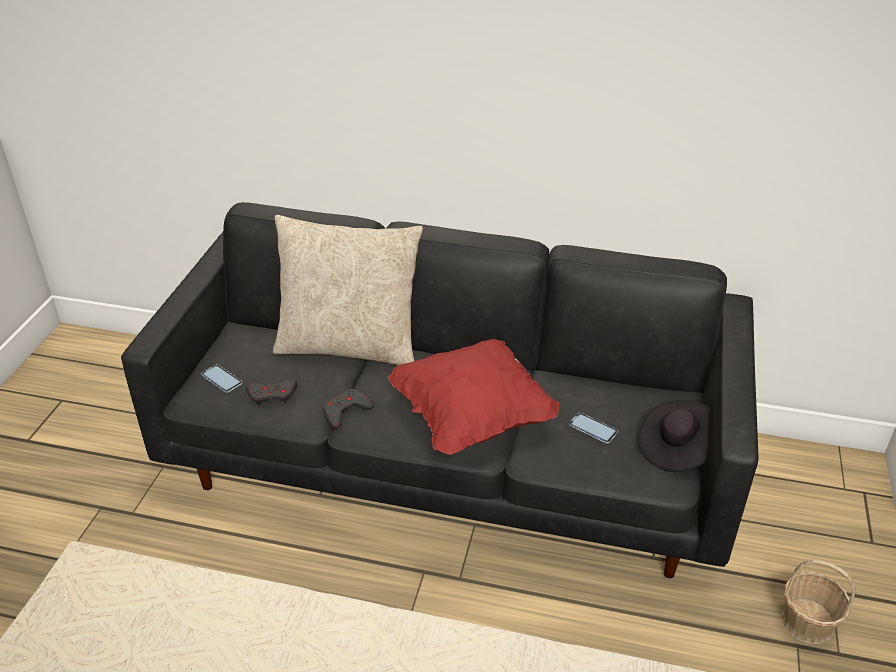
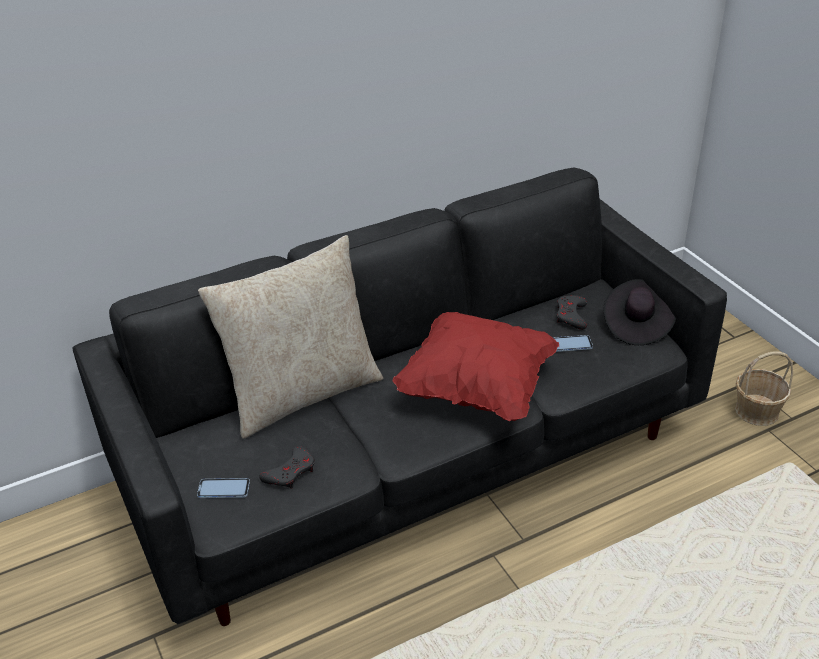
camera: 40 degrees left, 0 degrees up
grey game controller [323,389,374,428] -> grey game controller moved to [557,295,587,330]

